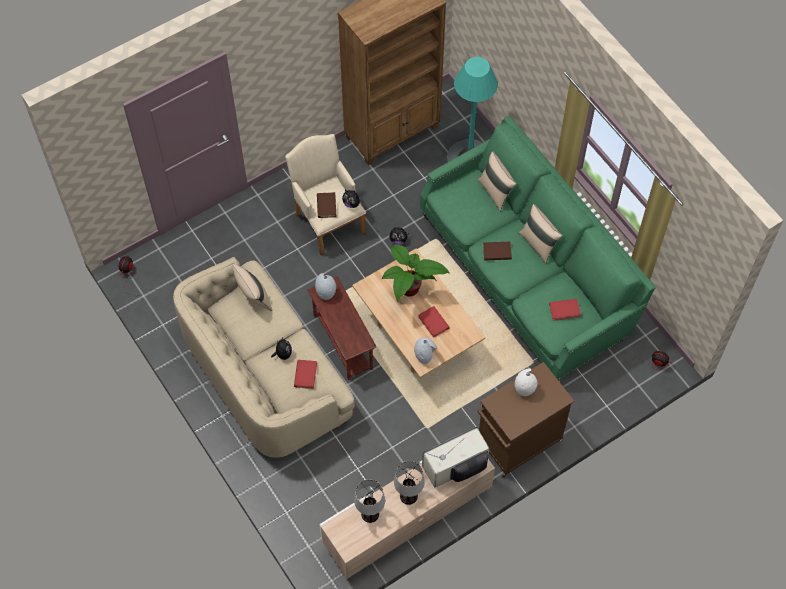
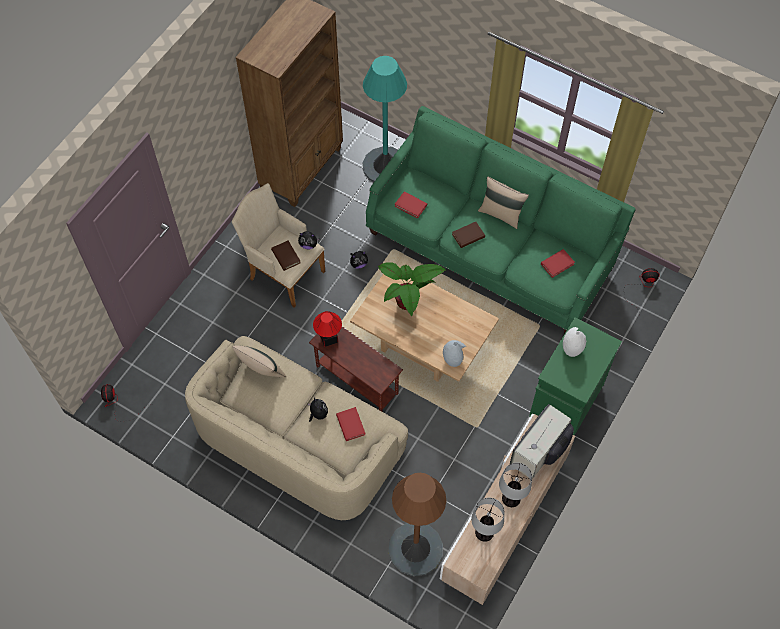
camera: 25 degrees left, 0 degrees up
grey vase [315,273,336,300] -> table lamp [313,311,342,347]
red book [418,306,450,338] -> red book moved to [395,192,427,219]
brown cabinet [477,362,574,478] -> green cabinet [529,317,622,436]
beige pillow [478,151,517,211] -> none
none -> brown floor lamp [388,473,447,576]

